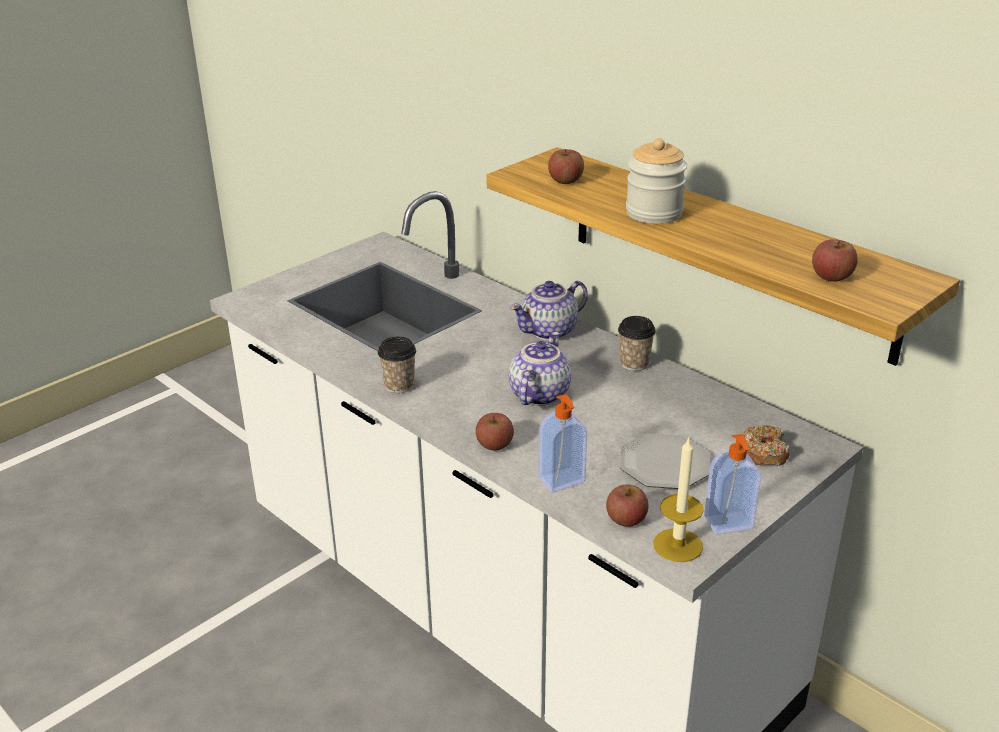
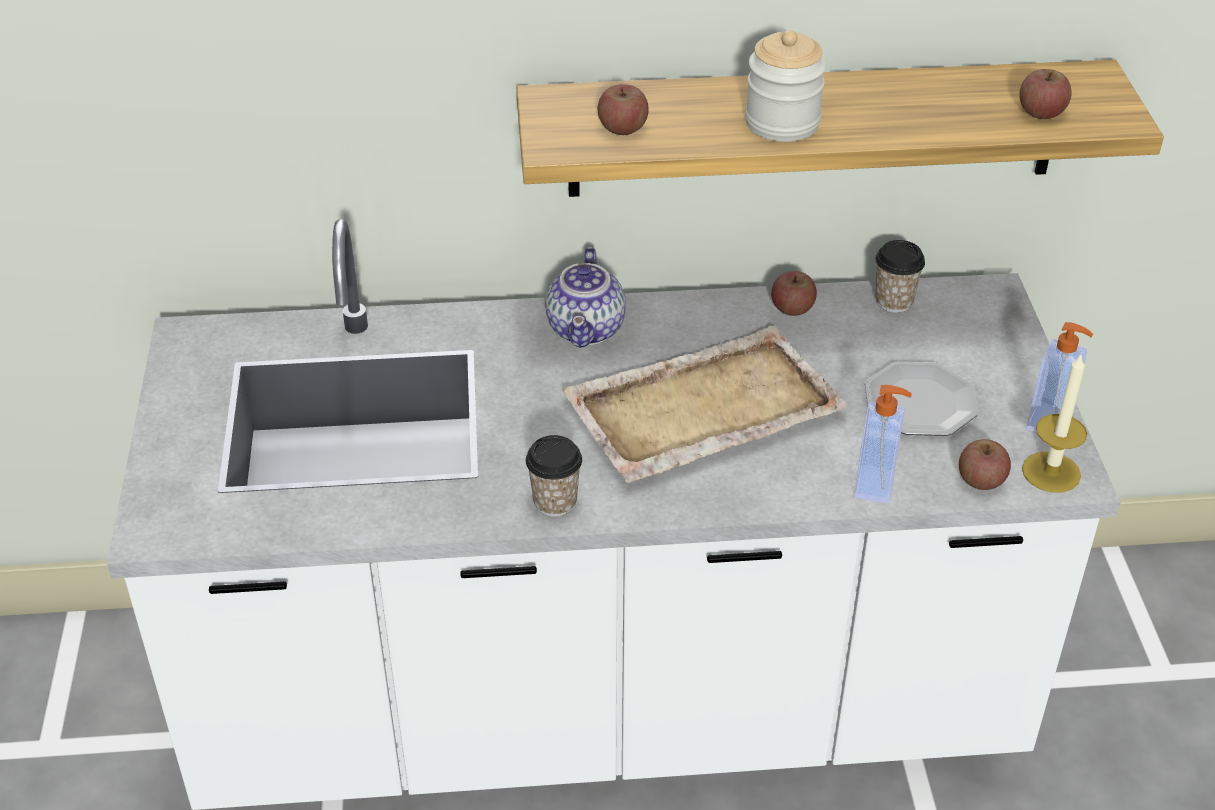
camera: 50 degrees left, 10 degrees up
apple [476,413,514,450] -> apple moved to [771,271,817,316]
teapot [509,332,571,406] -> beige tray [561,325,849,483]
cup [618,316,656,371] -> cup moved to [875,240,925,312]
donut [742,425,790,466] -> none

